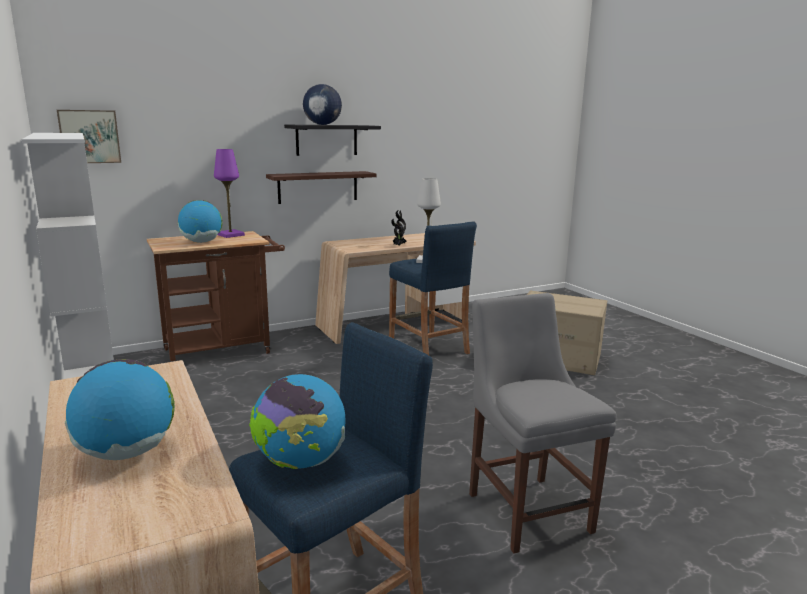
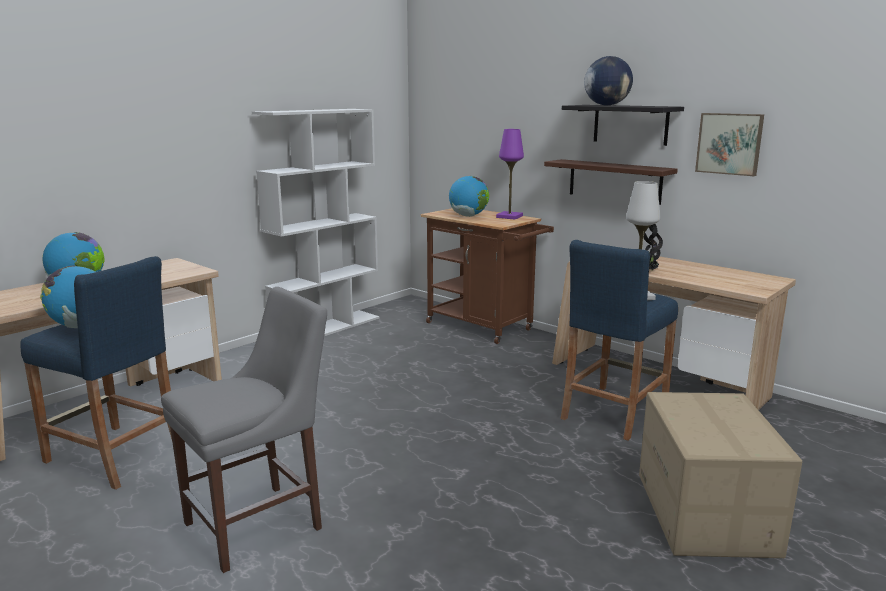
camera: 70 degrees right, 0 degrees up
picture [57,110,121,163] -> picture moved to [695,113,764,176]

